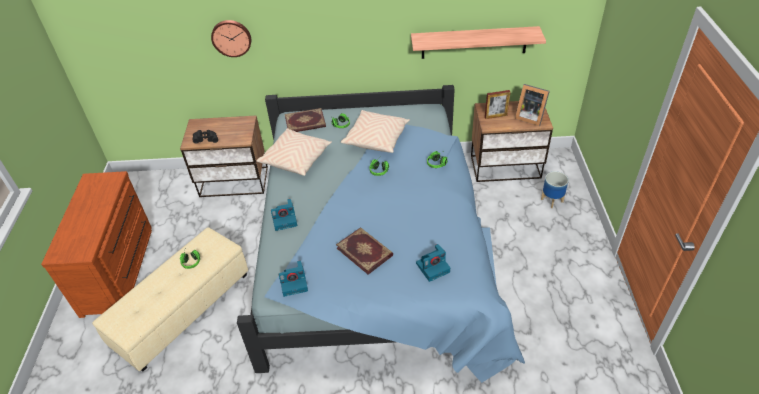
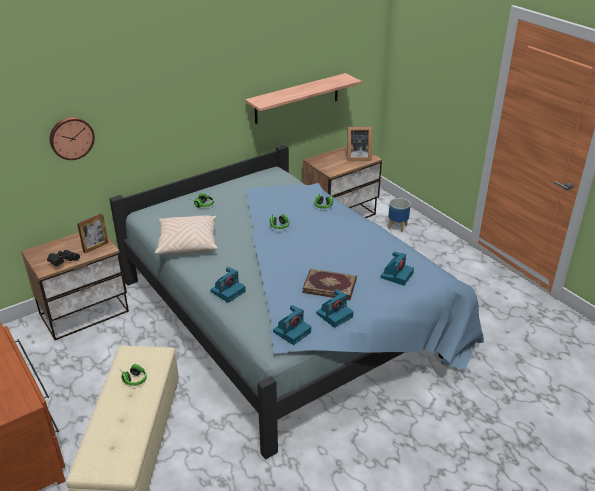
camera: 35 degrees left, 10 degrees down
book [285,108,326,132] -> none
beige pillow [341,110,410,153] -> none
picture frame [485,90,510,119] -> picture frame moved to [77,214,109,253]
none -> camera [316,289,353,328]

